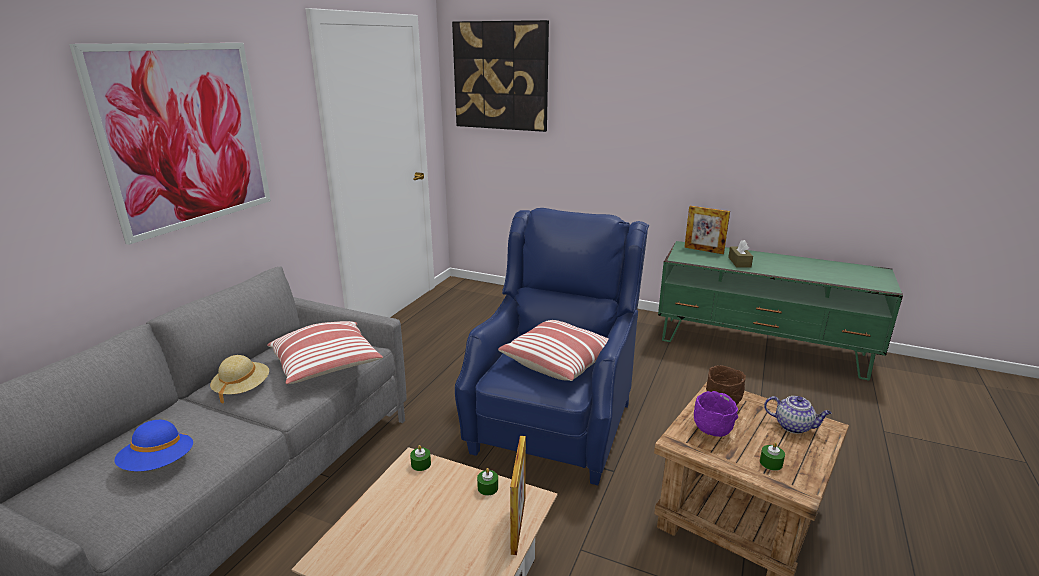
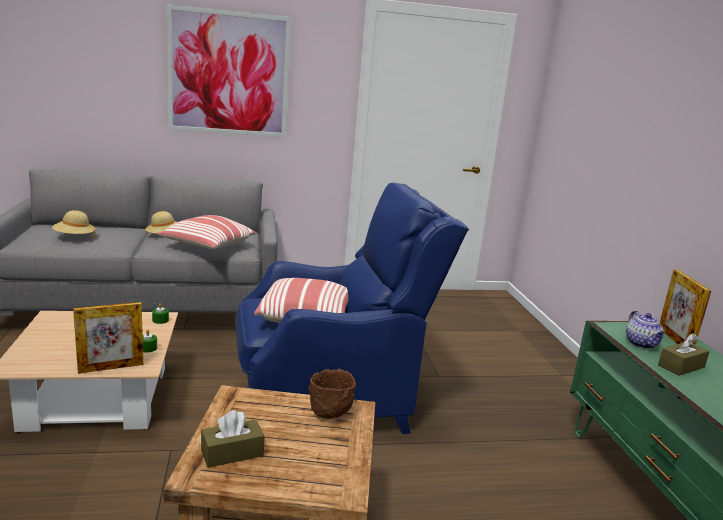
camera: 55 degrees right, 5 degrees down
blue hat [114,420,193,471] -> beige hat [52,210,96,239]
picture [452,20,549,132] -> none
purple bowl [694,391,738,437] -> none
green candle [760,442,785,471] -> brown tissue box [201,410,264,468]
teapot [764,396,831,434] -> teapot moved to [626,311,665,349]

